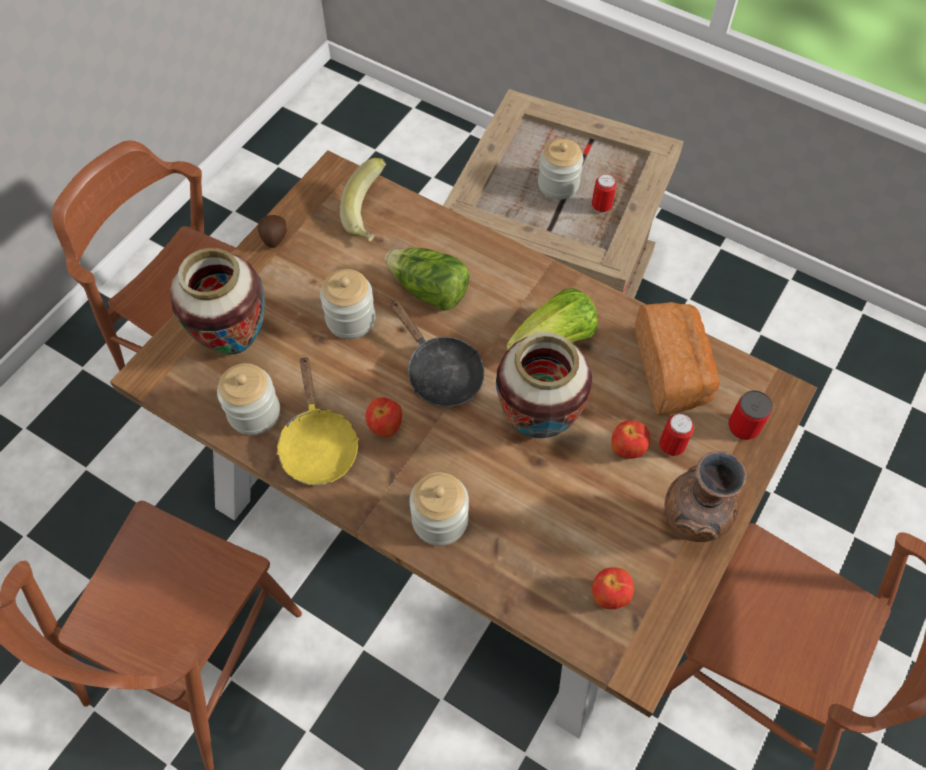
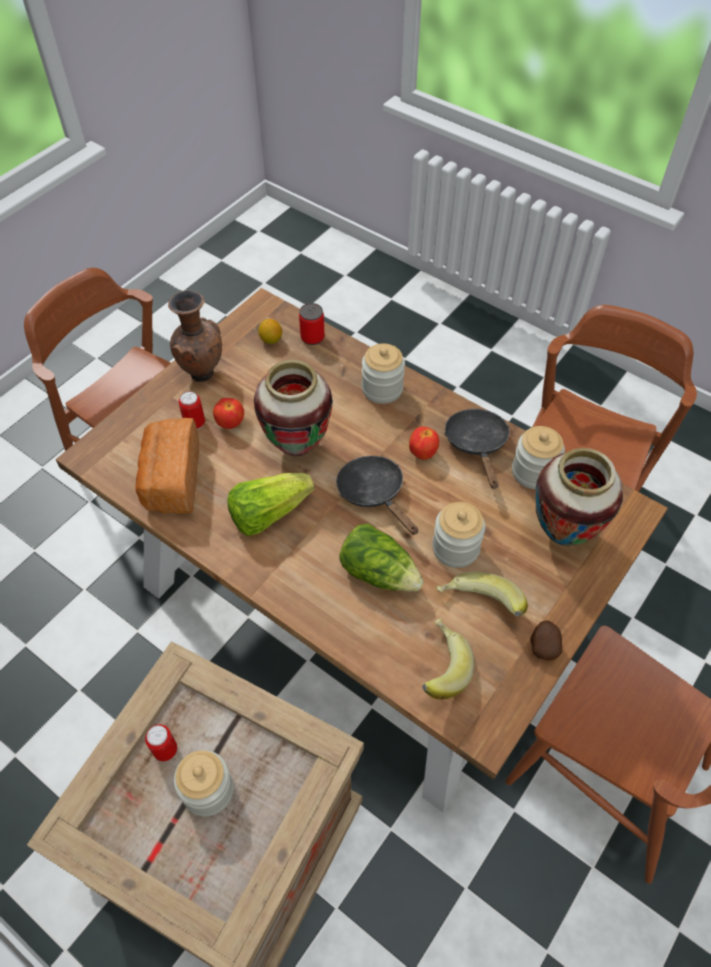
camera: 175 degrees left, 5 degrees down
yellow frying pan [276,355,359,485] -> black frying pan [444,409,510,489]
apple [592,567,634,609] -> lemon [258,319,282,344]
can [728,390,773,440] -> can moved to [299,303,325,345]
none -> banana [436,572,528,617]

